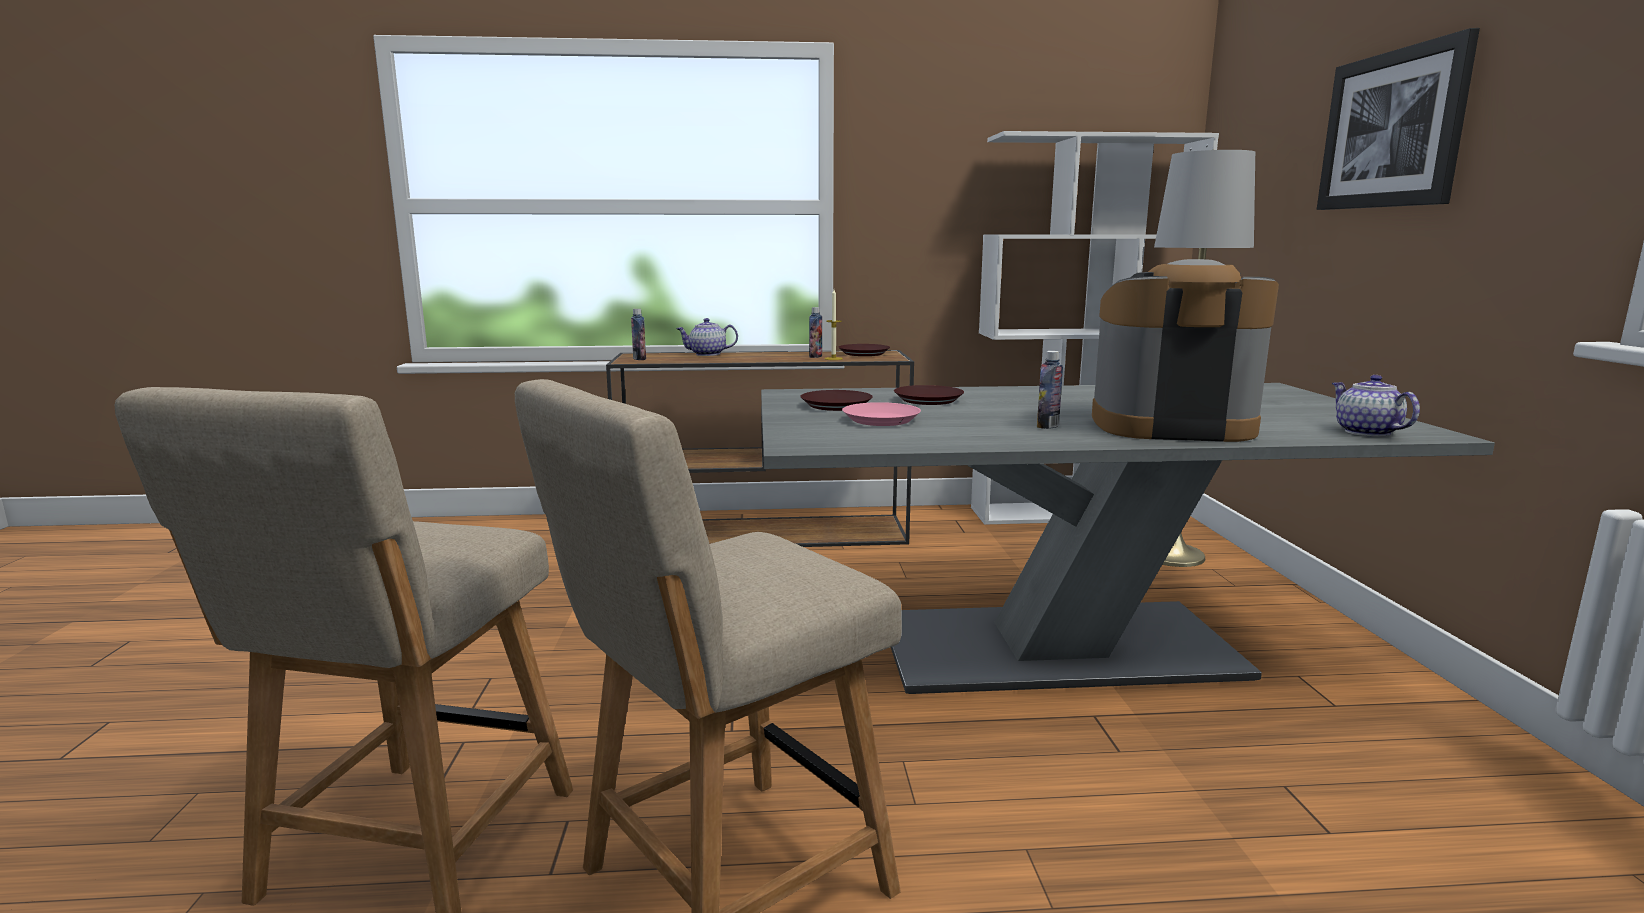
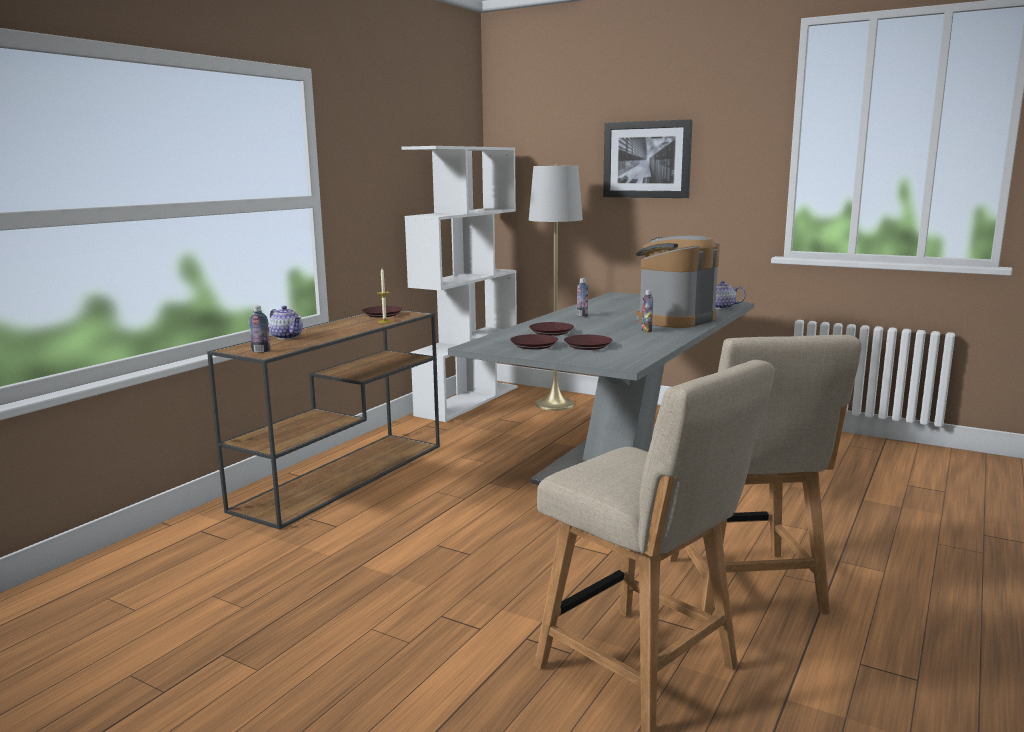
camera: 55 degrees left, 0 degrees up
teapot [676,318,738,356] -> teapot turned 75 degrees counterclockwise [269,306,303,339]
bottle [809,307,822,358] -> bottle moved to [577,278,588,317]
pink plate [842,402,921,426] -> brown plate [564,335,612,350]

